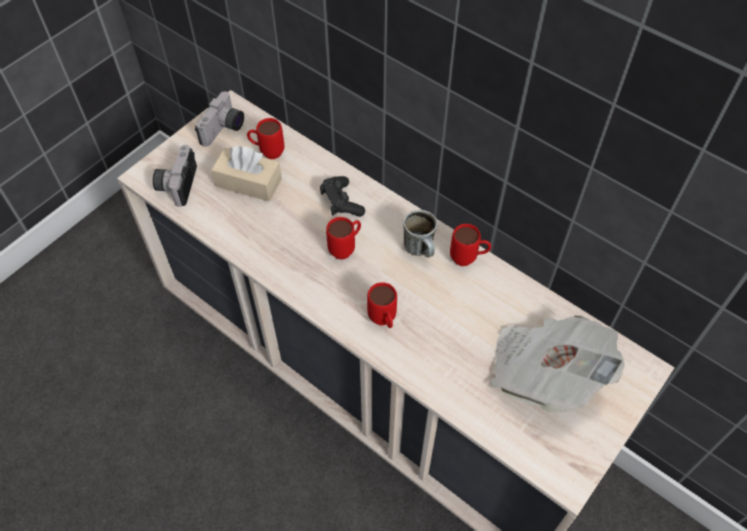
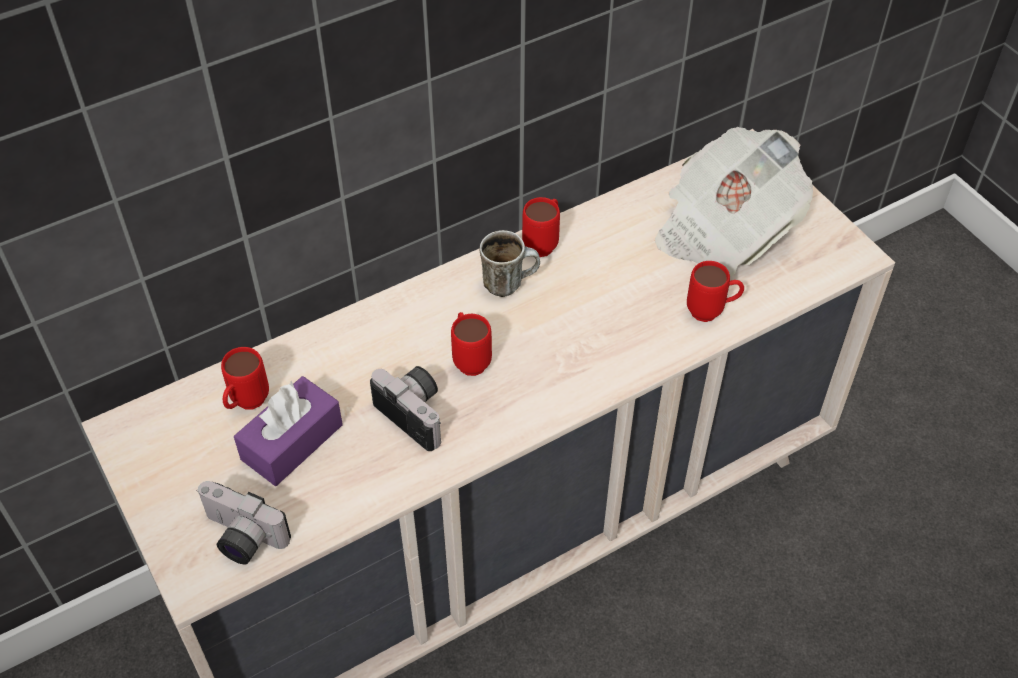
camera: 70 degrees left, 5 degrees down
camera [195,91,244,147] -> camera moved to [370,366,441,451]
beige tissue box [211,146,282,201] -> purple tissue box [234,376,343,486]
black game controller [320,176,365,217] -> none
red mug [367,282,397,328] -> red mug moved to [687,261,744,322]

